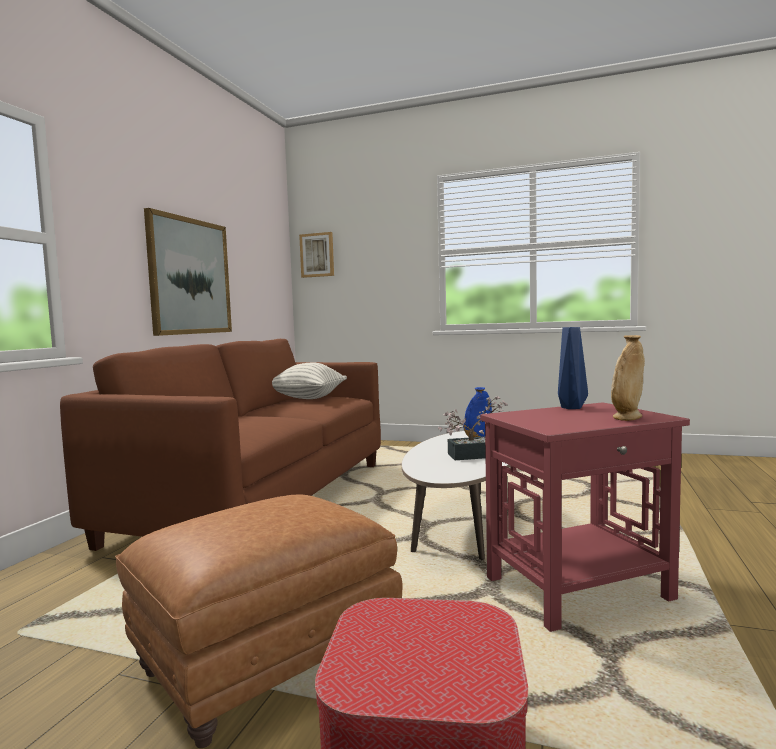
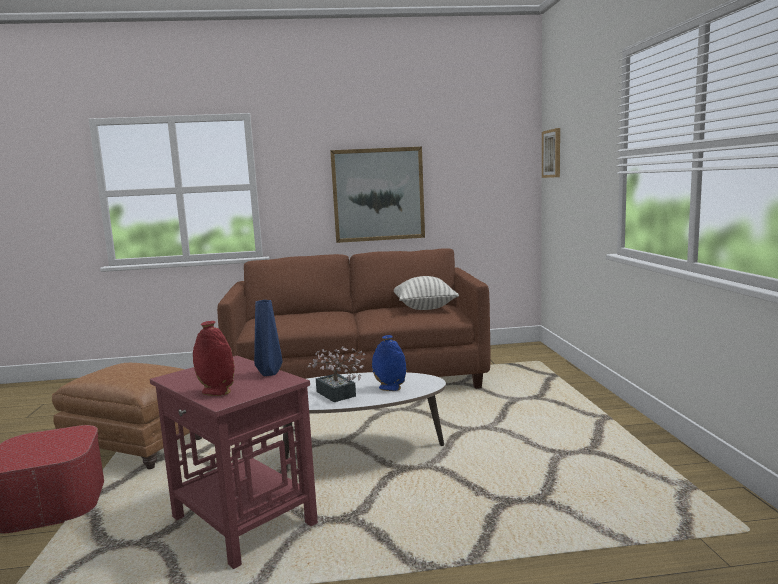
camera: 65 degrees right, 5 degrees up
beige vase [611,335,645,421] -> red vase [193,321,235,396]

